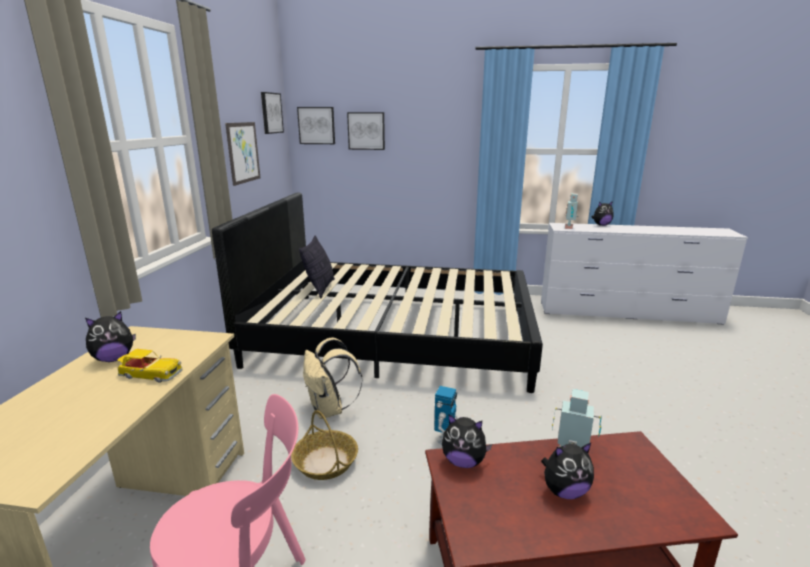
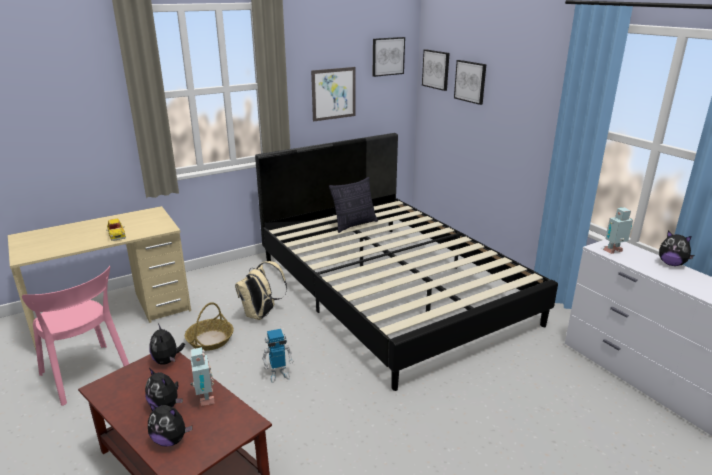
camera: 50 degrees right, 5 degrees up
plush toy [85,311,136,362] -> plush toy moved to [148,403,192,447]

